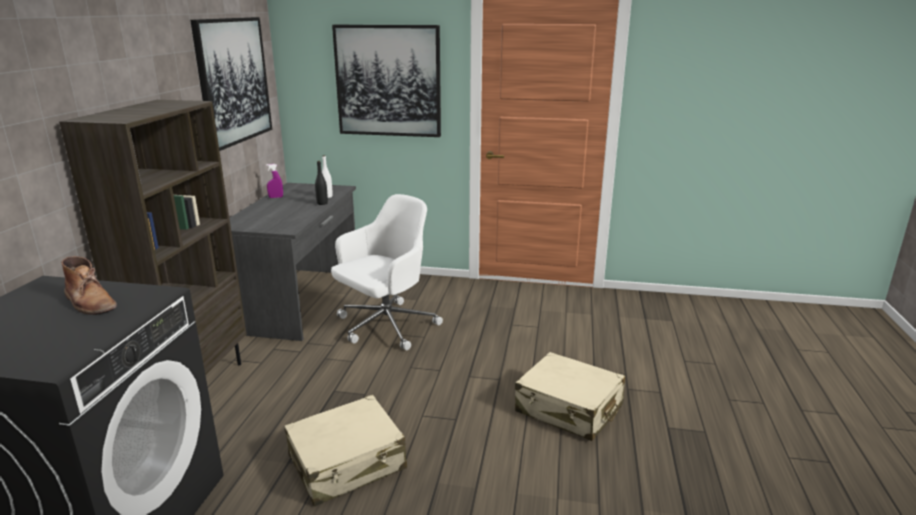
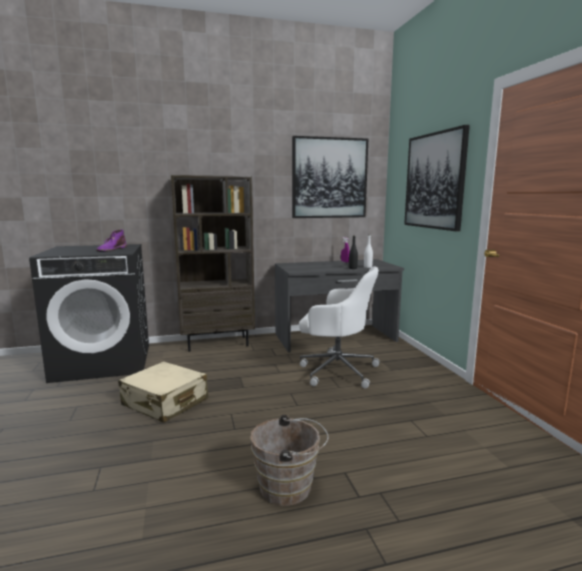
camera: 65 degrees right, 10 degrees down
brown boot [61,256,117,315] -> purple boot [96,229,127,252]
beige suitcase [515,352,625,441] -> brown bucket [250,415,329,506]

